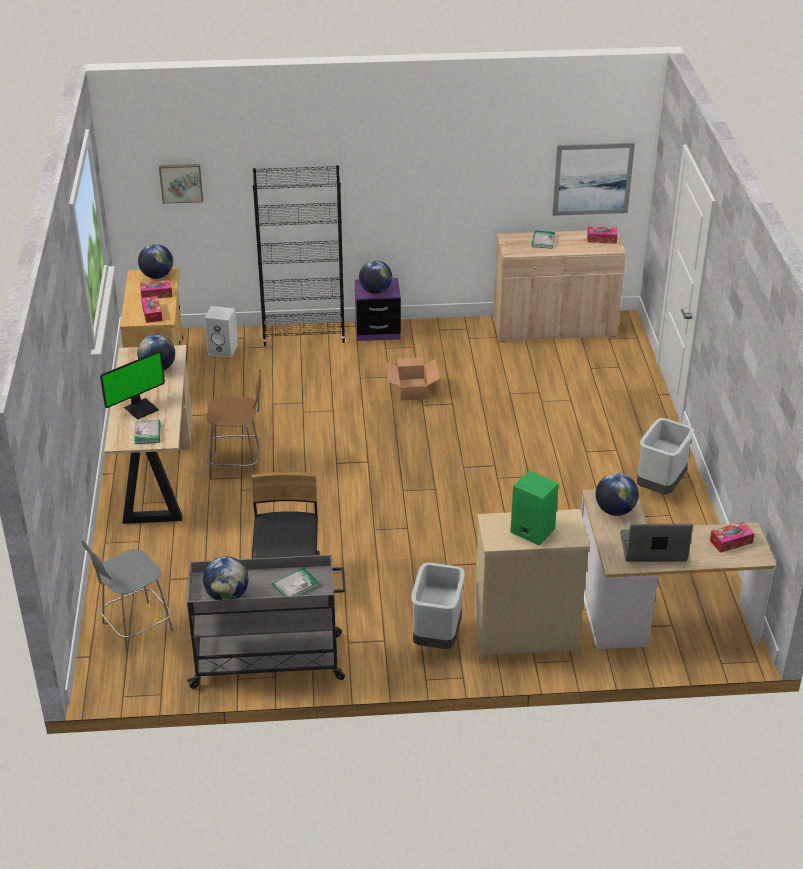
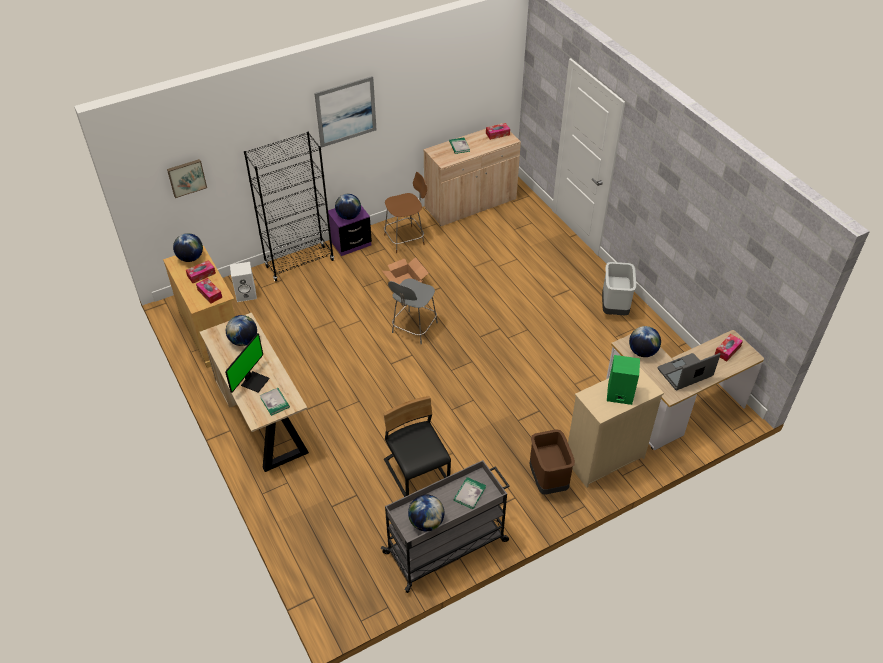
camera: 25 degrees left, 10 degrees up
grey chair [82,540,173,653] -> grey chair moved to [388,279,438,344]
brown chair [206,369,261,479] -> brown chair moved to [384,172,427,253]
grey trash can [411,563,465,649] -> brown trash can [529,429,575,495]
picture [552,143,635,216] -> picture moved to [314,76,377,148]

